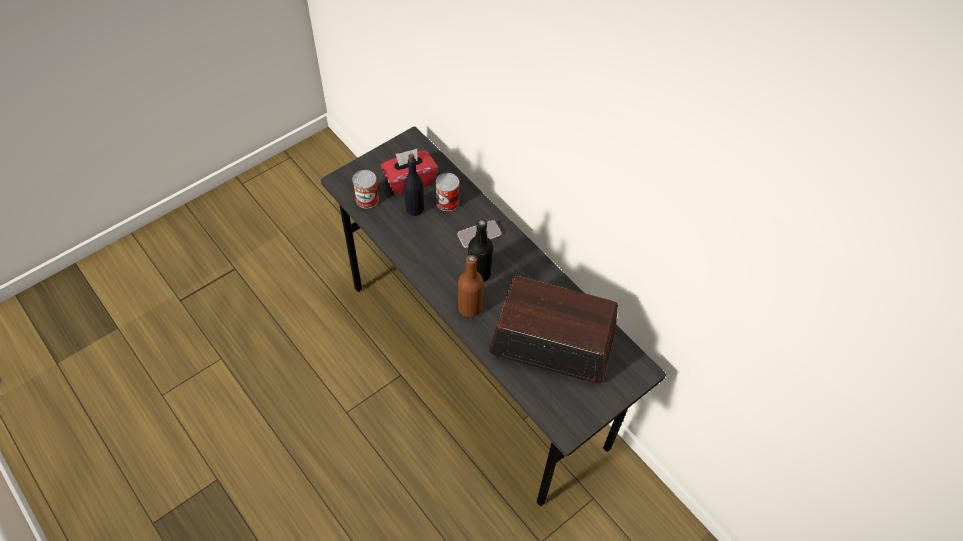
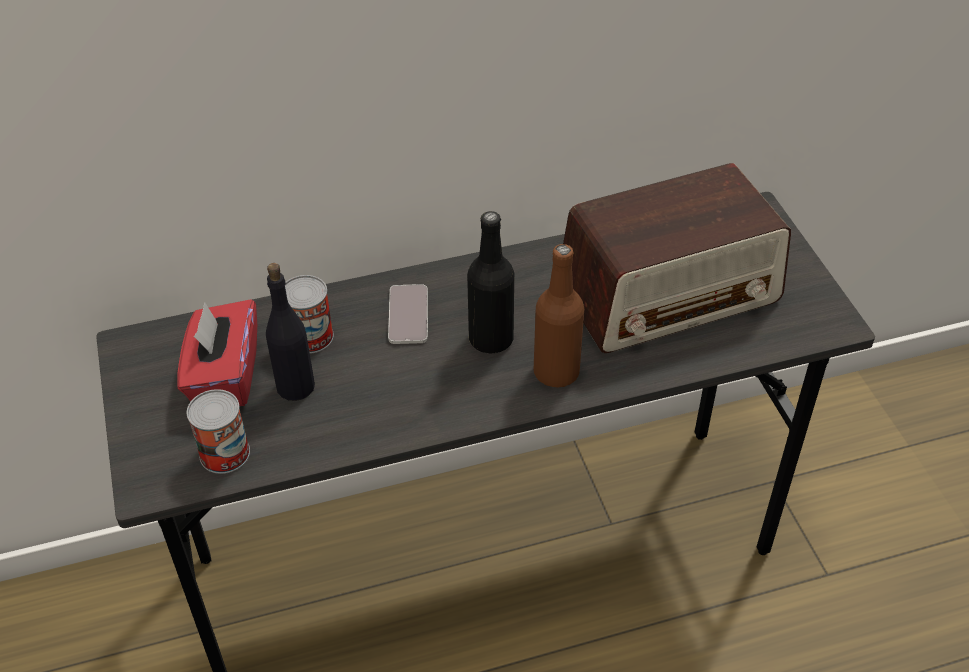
camera: 65 degrees left, 10 degrees down
radio [489,276,618,383] -> radio turned 150 degrees counterclockwise [563,163,791,353]

